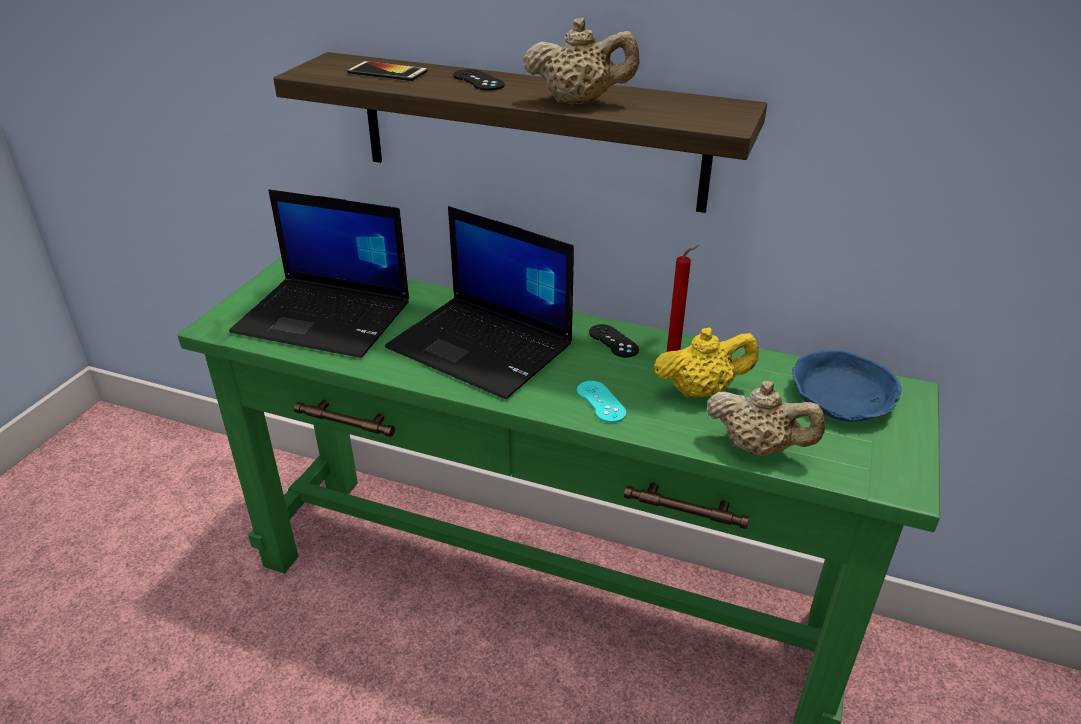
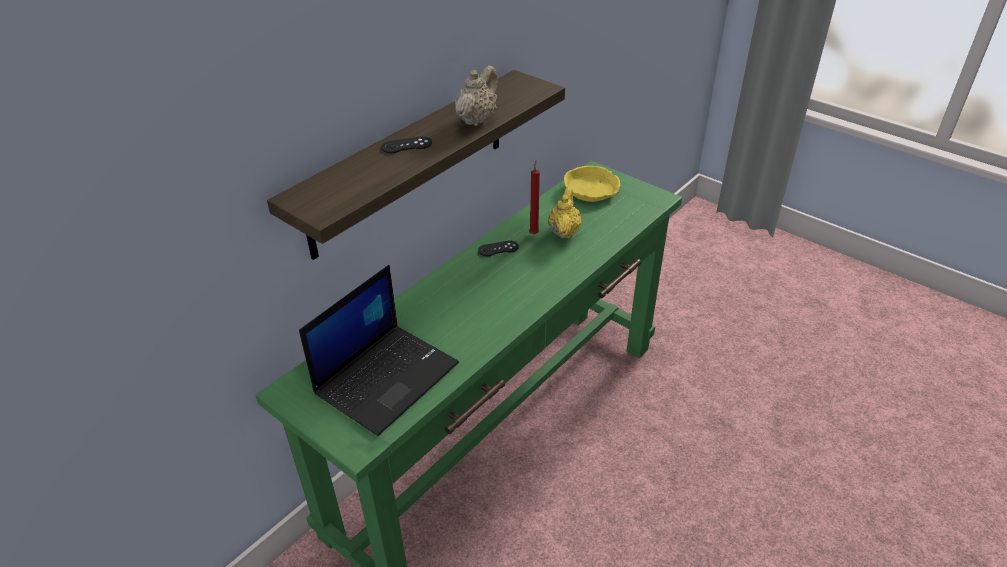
camera: 70 degrees left, 5 degrees up
phone [347,61,428,82] -> none
laptop [385,206,574,399] -> none
turquoise game controller [577,381,627,423] -> none
beige teapot [706,381,825,456] -> none
blue bowl [792,350,902,421] -> yellow bowl [564,166,620,202]

